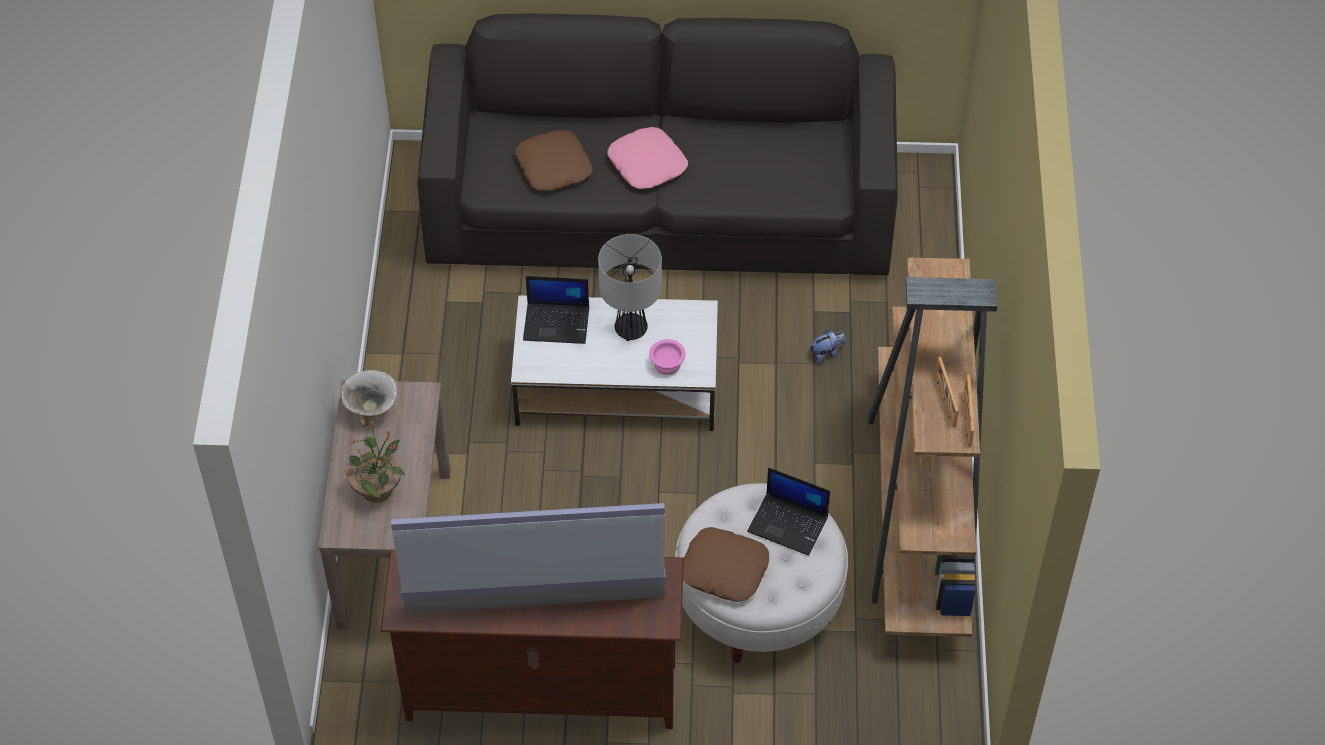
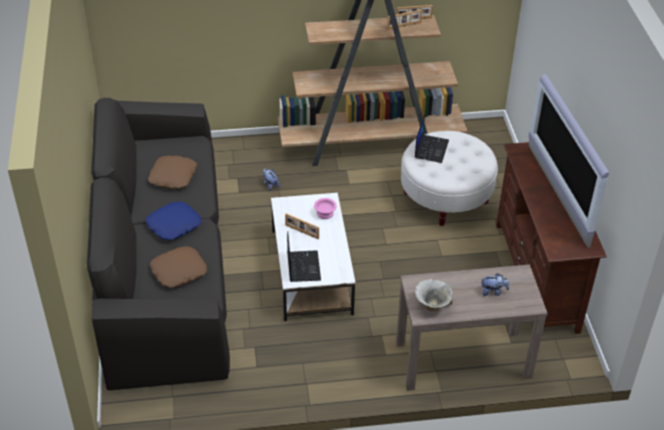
camera: 100 degrees left, 10 degrees down
potted plant [343,421,405,503] -> plush toy [481,273,509,296]
table lamp [598,234,662,341] -> picture frame [285,213,319,239]
pink pillow [607,127,688,189] -> blue pillow [146,202,202,240]
brown pillow [683,527,769,602] -> brown pillow moved to [148,156,197,189]

